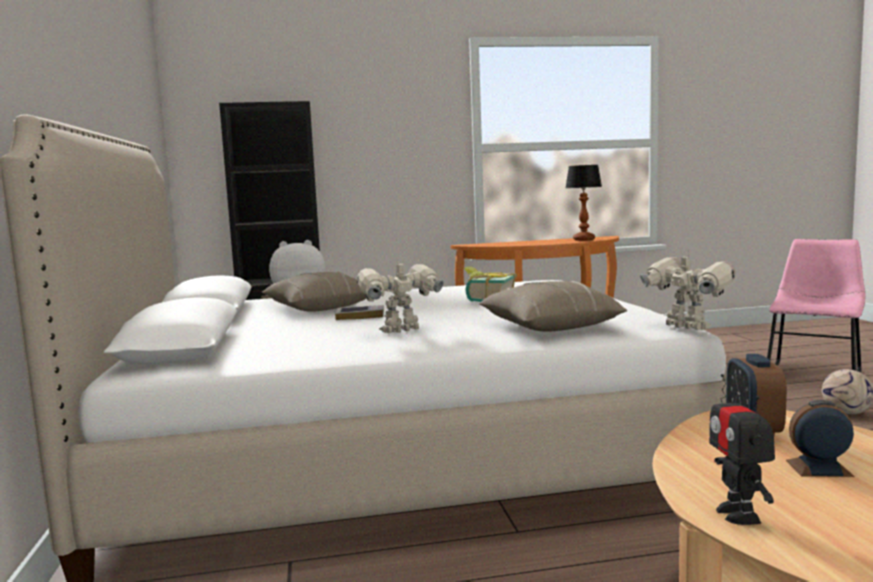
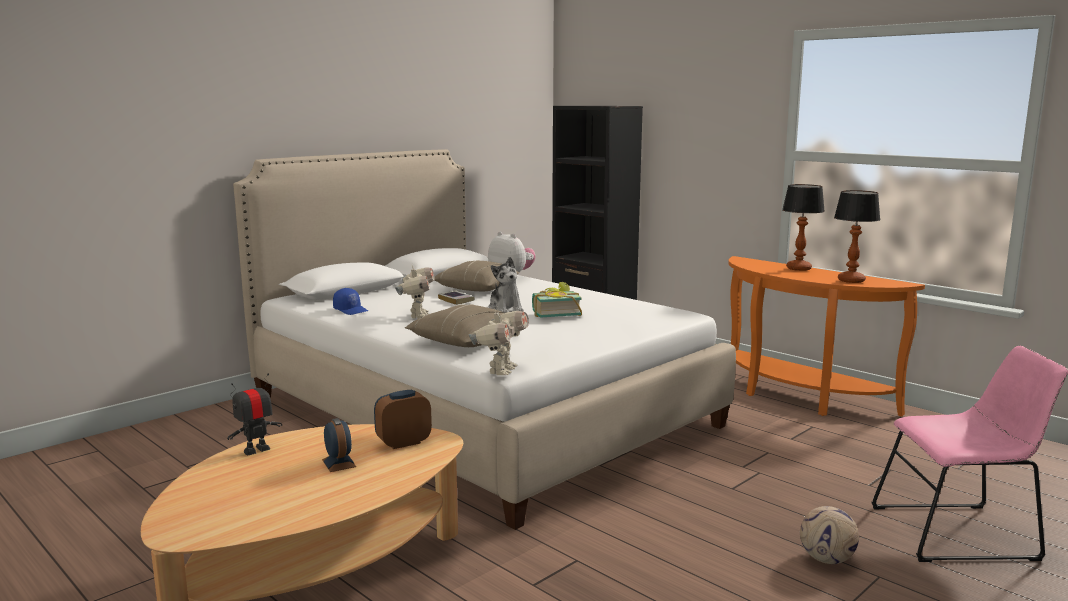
camera: 55 degrees right, 5 degrees up
toy robot [357,256,443,333] -> toy robot turned 60 degrees clockwise [395,265,435,319]
none -> blue cap [333,288,368,315]
none -> plush toy [489,257,524,313]
none -> table lamp [782,184,825,271]

